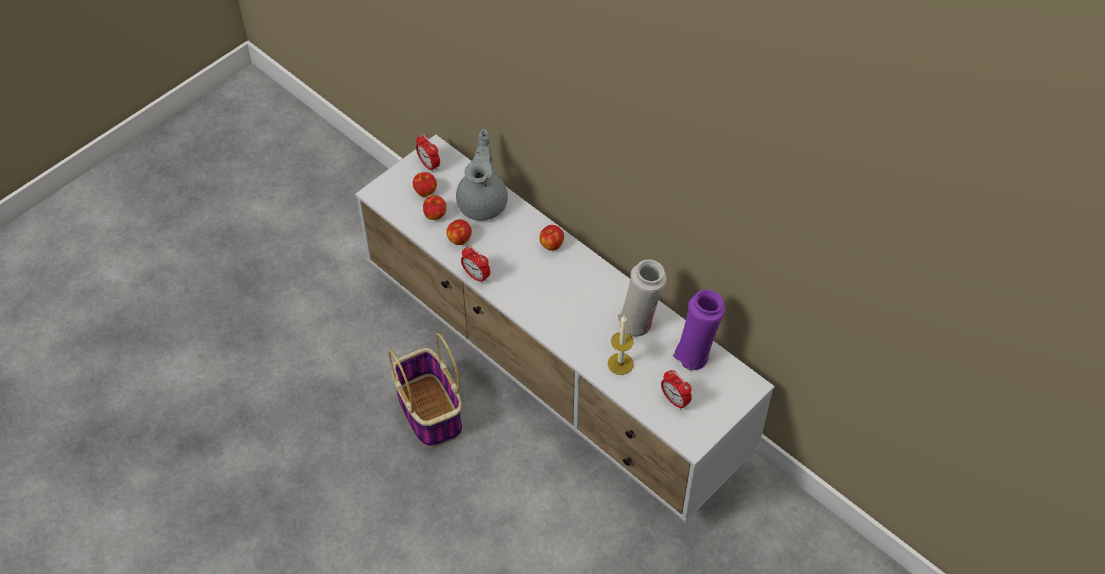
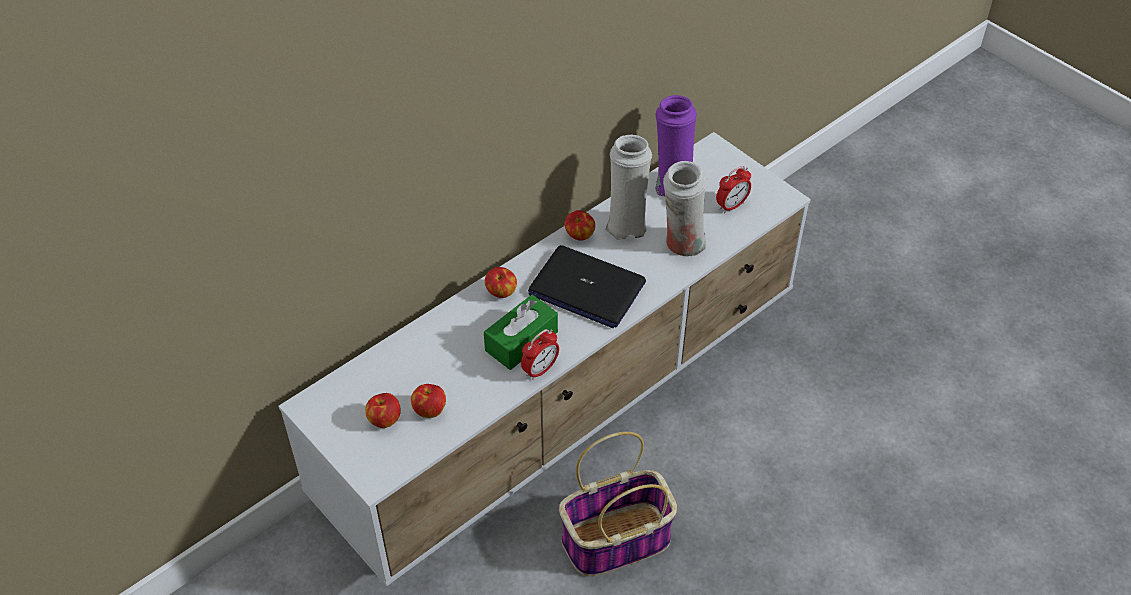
camera: 85 degrees left, 5 degrees down
alarm clock [416,134,440,172] -> none
apple [446,219,472,245] -> apple moved to [564,210,595,241]
grey teapot [456,129,508,221] -> none
candle [608,316,634,375] -> white vase [663,161,707,256]
none -> green tissue box [484,295,558,370]
none -> laptop [528,245,646,328]

